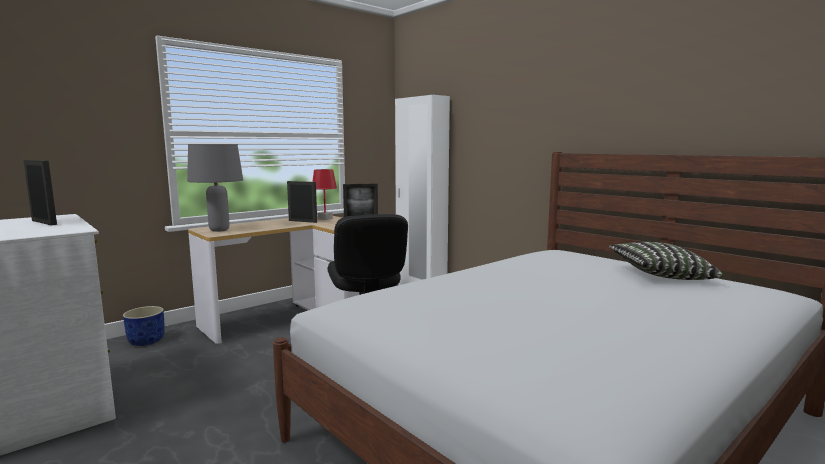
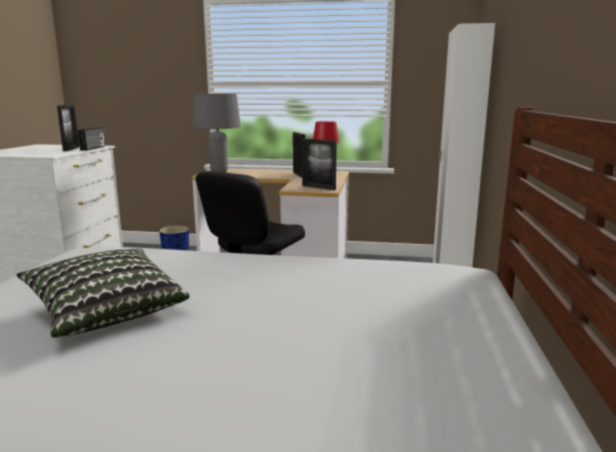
camera: 50 degrees right, 5 degrees up
pillow [609,242,723,280] -> pillow moved to [16,248,190,338]
none -> radio [78,127,105,151]

